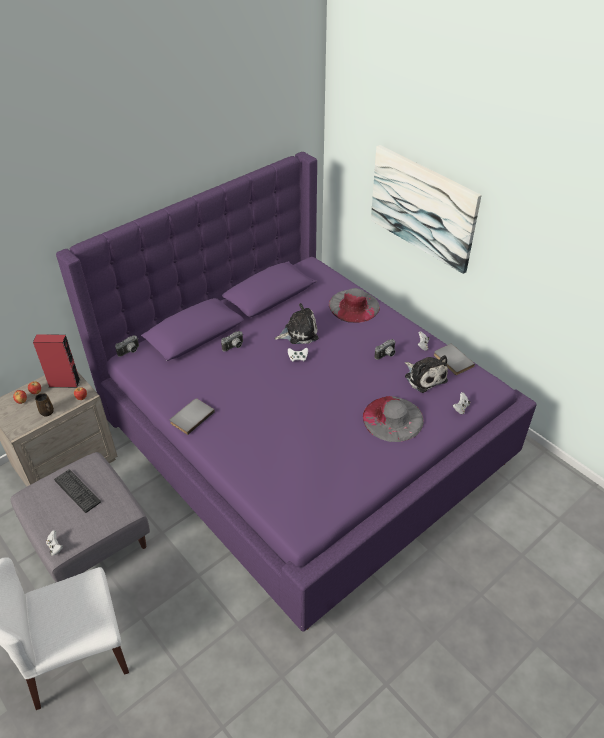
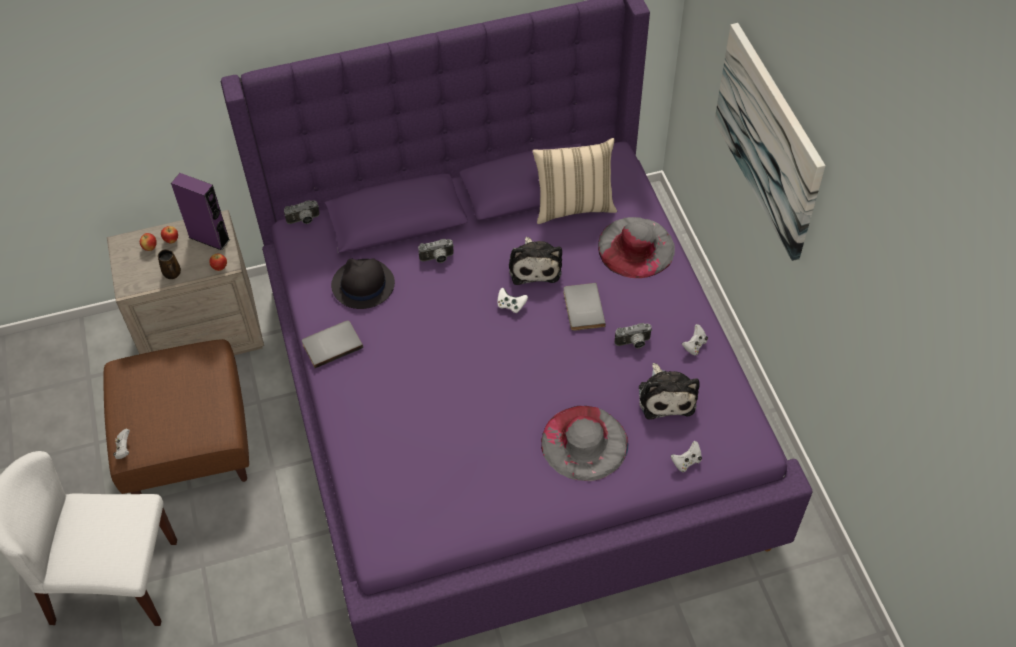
camera: 25 degrees right, 10 degrees up
grey ottoman [11,452,150,582] -> brown ottoman [103,339,249,494]
red speaker [33,334,81,388] -> purple speaker [171,173,230,250]
keyboard [54,469,101,513] -> none
plush toy [275,303,319,344] -> plush toy turned 75 degrees clockwise [509,237,562,285]
grey book [434,343,475,375] -> grey book moved to [563,283,606,331]
none -> black hat [331,258,395,309]
none -> beige pillow [532,138,617,224]

